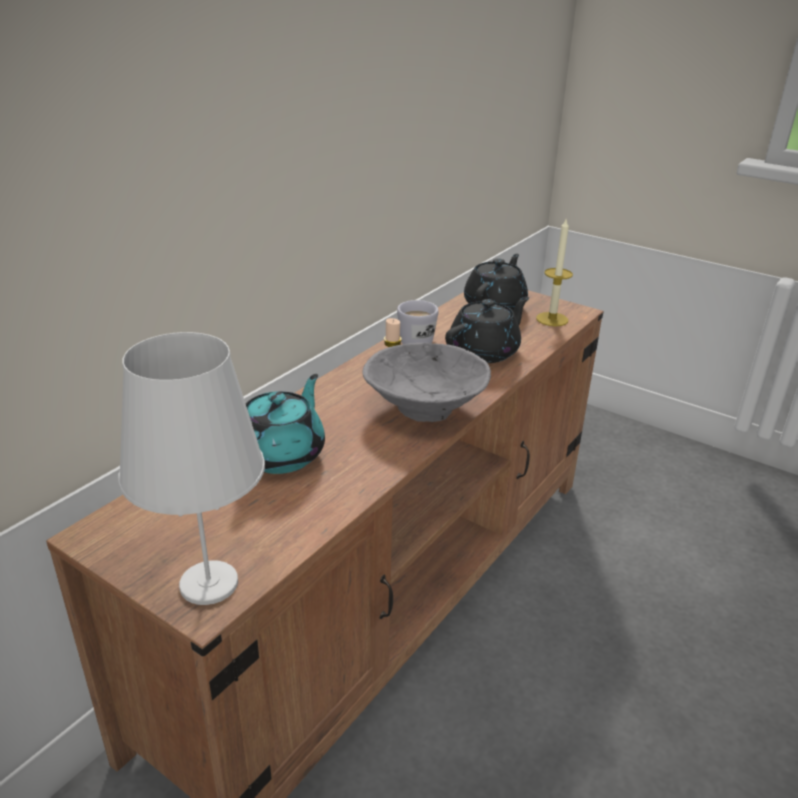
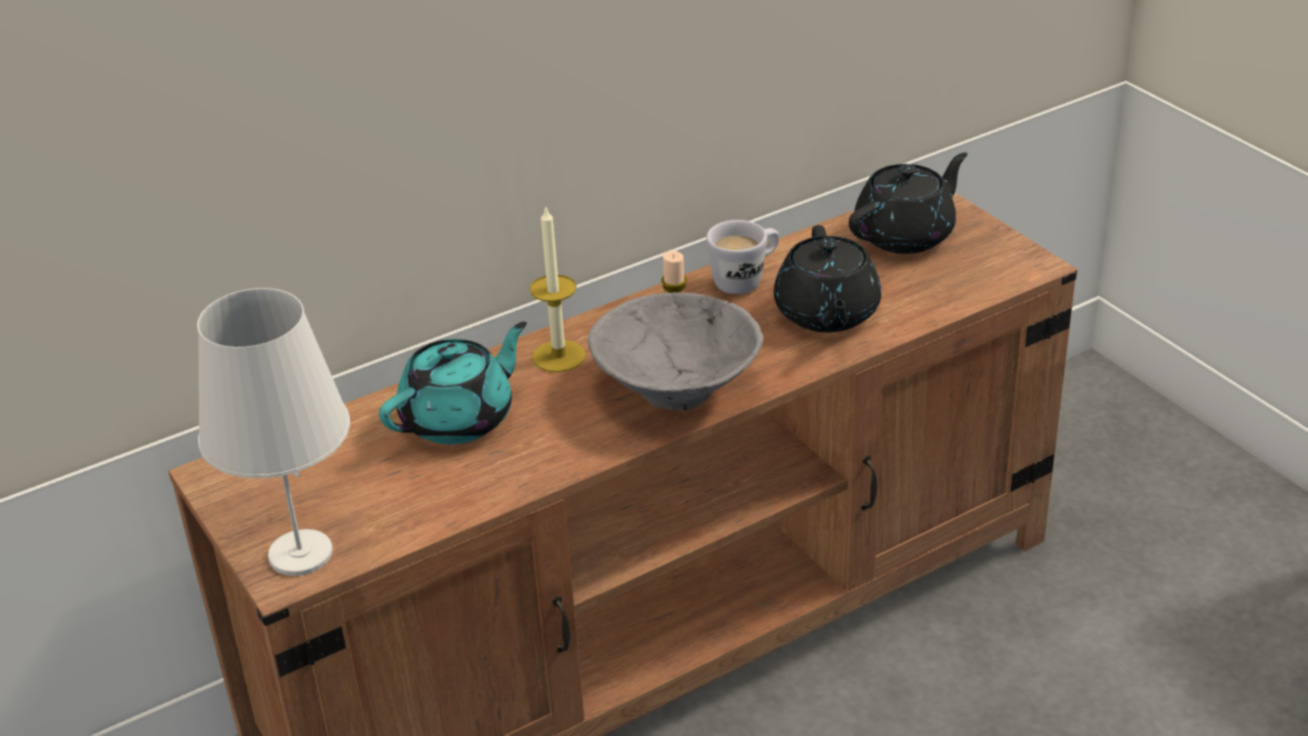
camera: 25 degrees right, 5 degrees up
black teapot [445,297,529,363] -> black teapot turned 105 degrees clockwise [774,225,881,332]
candle [536,217,573,326] -> candle moved to [529,205,586,372]

